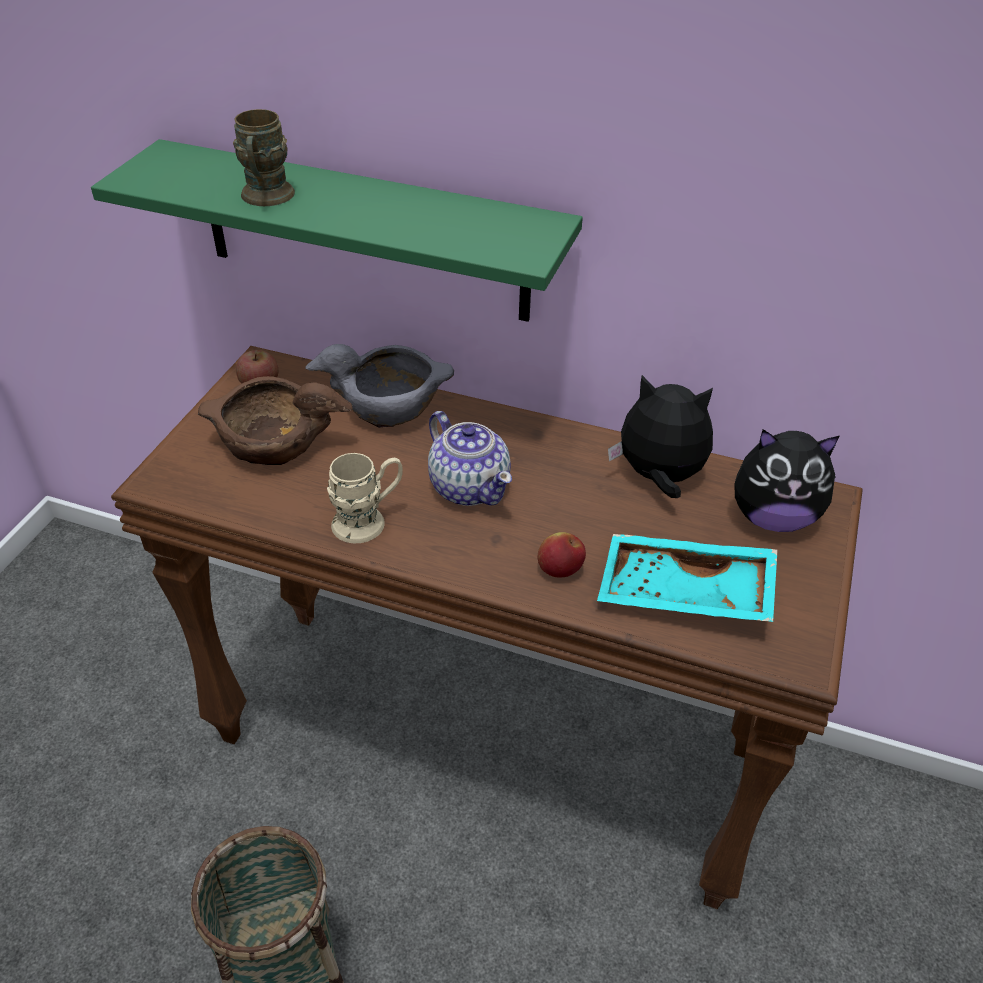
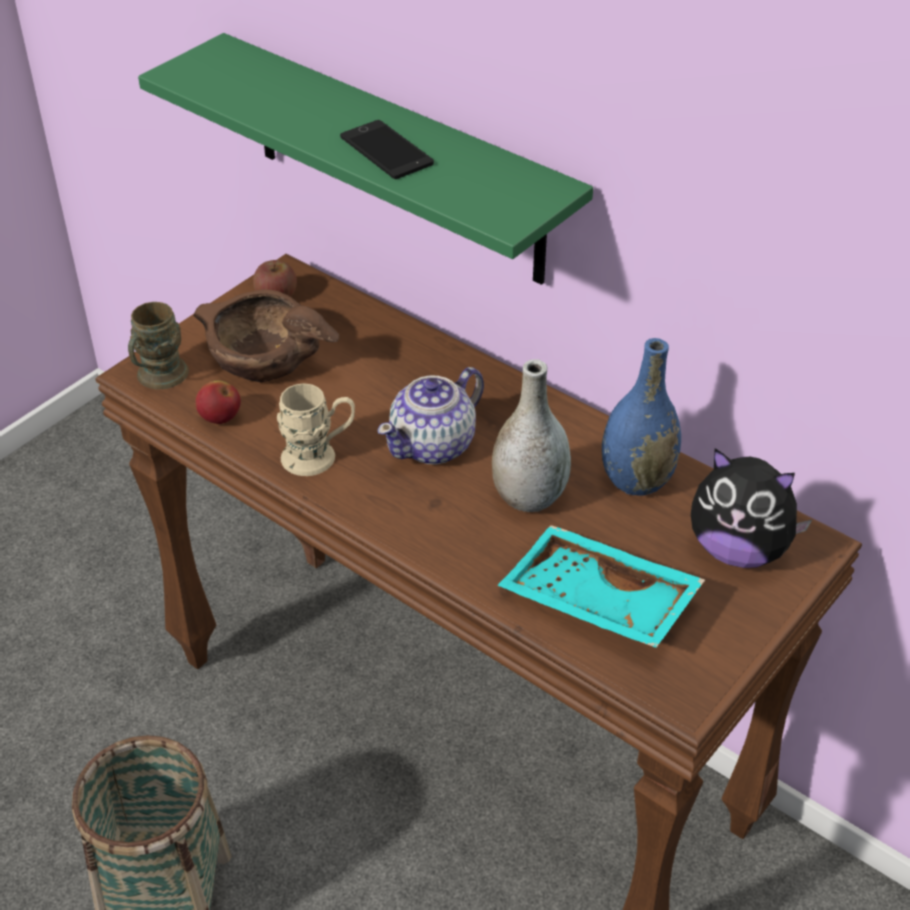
camera: 20 degrees right, 0 degrees up
brown mug [233,109,295,206] -> brown mug moved to [128,302,189,389]
grey bowl [305,344,454,428] -> none
teapot [428,411,512,506] -> teapot turned 60 degrees clockwise [378,367,484,465]
apple [538,532,586,577] -> apple moved to [195,381,241,424]
plush toy [608,375,713,498] -> blue vase [602,338,681,496]
none -> phone [340,120,434,179]
none -> grey vase [492,359,571,512]

